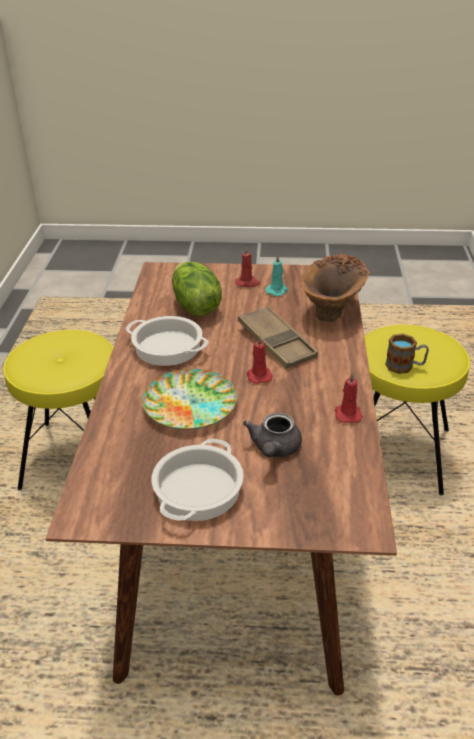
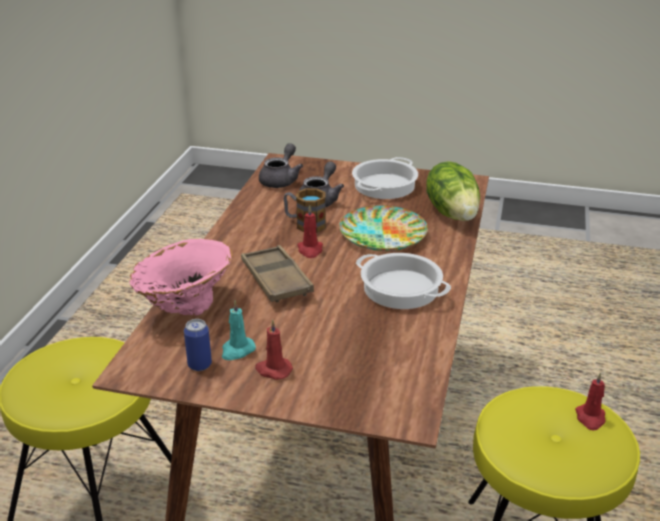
camera: 170 degrees left, 5 degrees down
lettuce [172,261,222,316] -> lettuce moved to [426,161,480,221]
brown vase [300,254,370,322] -> pink vase [129,239,233,315]
red candle [335,372,363,423] -> red candle moved to [575,373,606,430]
mug [385,334,429,374] -> mug moved to [284,188,326,233]
none -> can [184,319,212,371]
none -> grey teapot [259,143,303,188]

